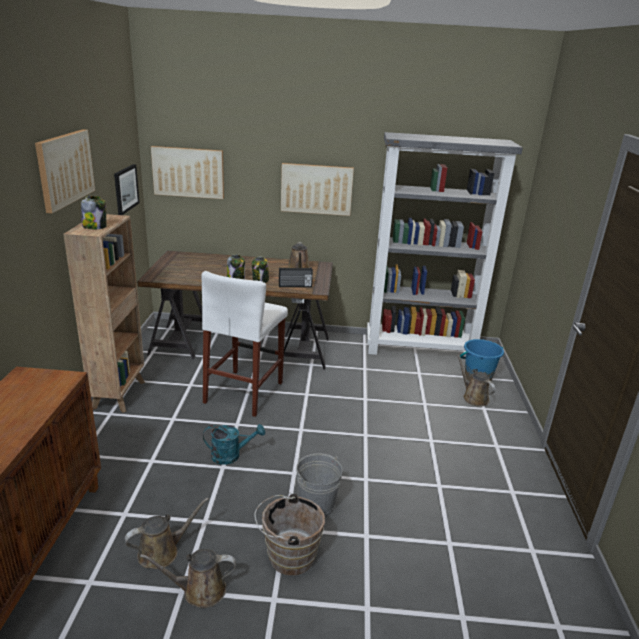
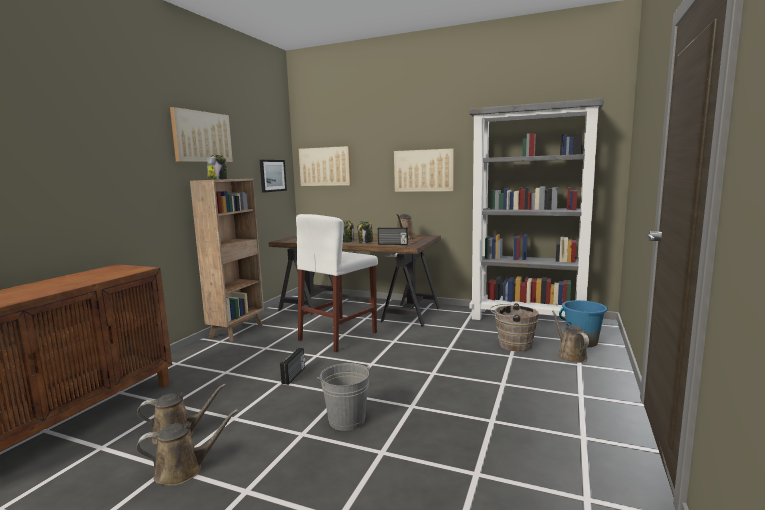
camera: 20 degrees right, 15 degrees down
brown watering can [140,549,236,608] -> brown watering can turned 150 degrees clockwise [136,409,238,486]
turquoise watering can [203,424,265,465] -> radio [280,348,305,385]
brown bucket [255,493,325,575] -> brown bucket moved to [490,303,539,352]

